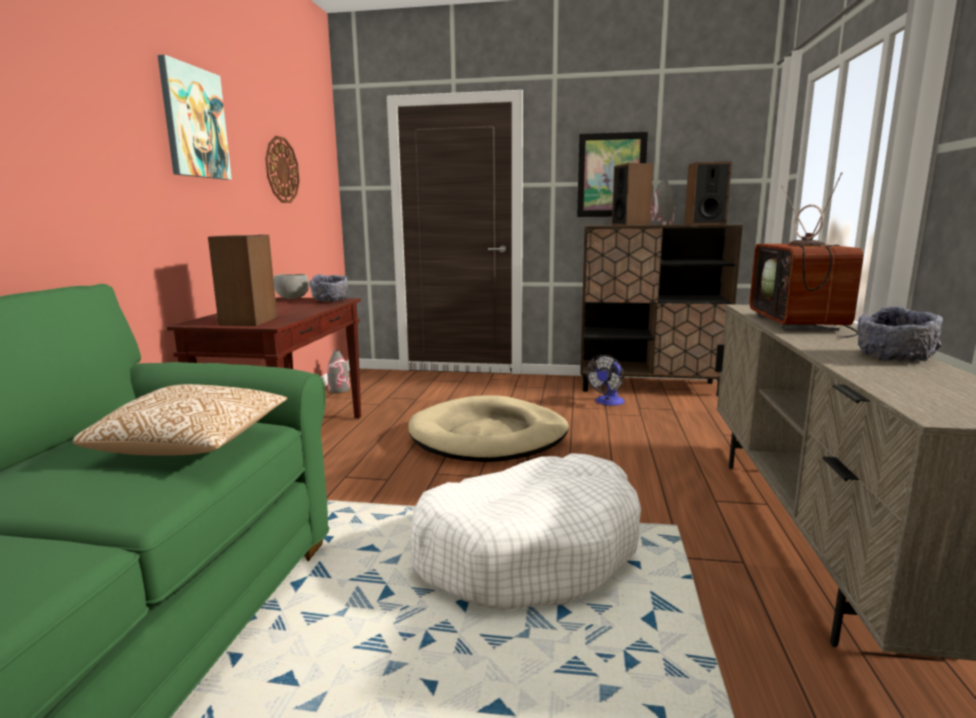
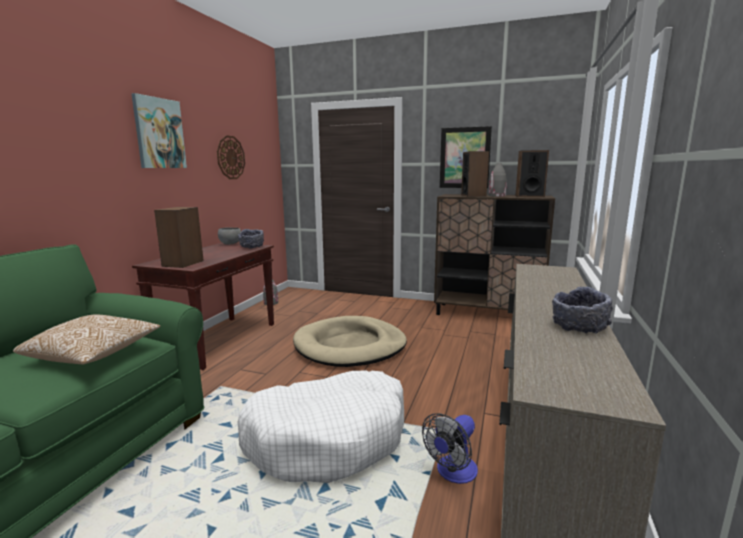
camera: 10 degrees right, 0 degrees up
fan [586,355,624,406] -> fan moved to [422,413,478,484]
television [750,172,863,338] -> none

